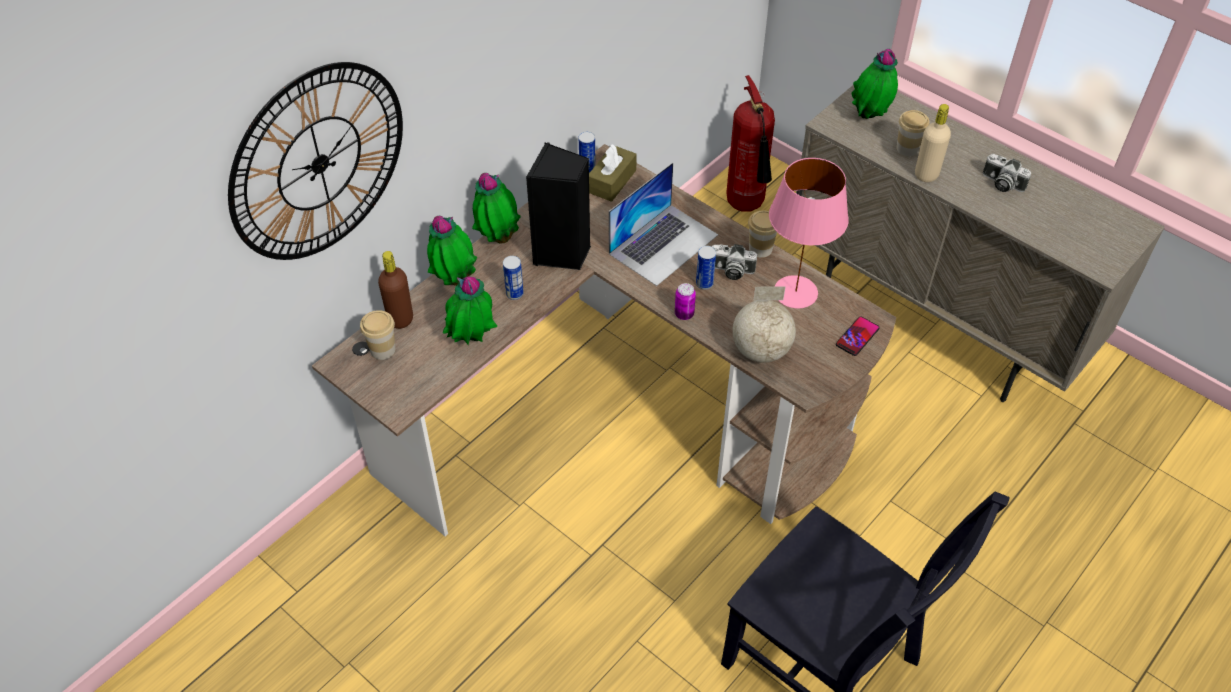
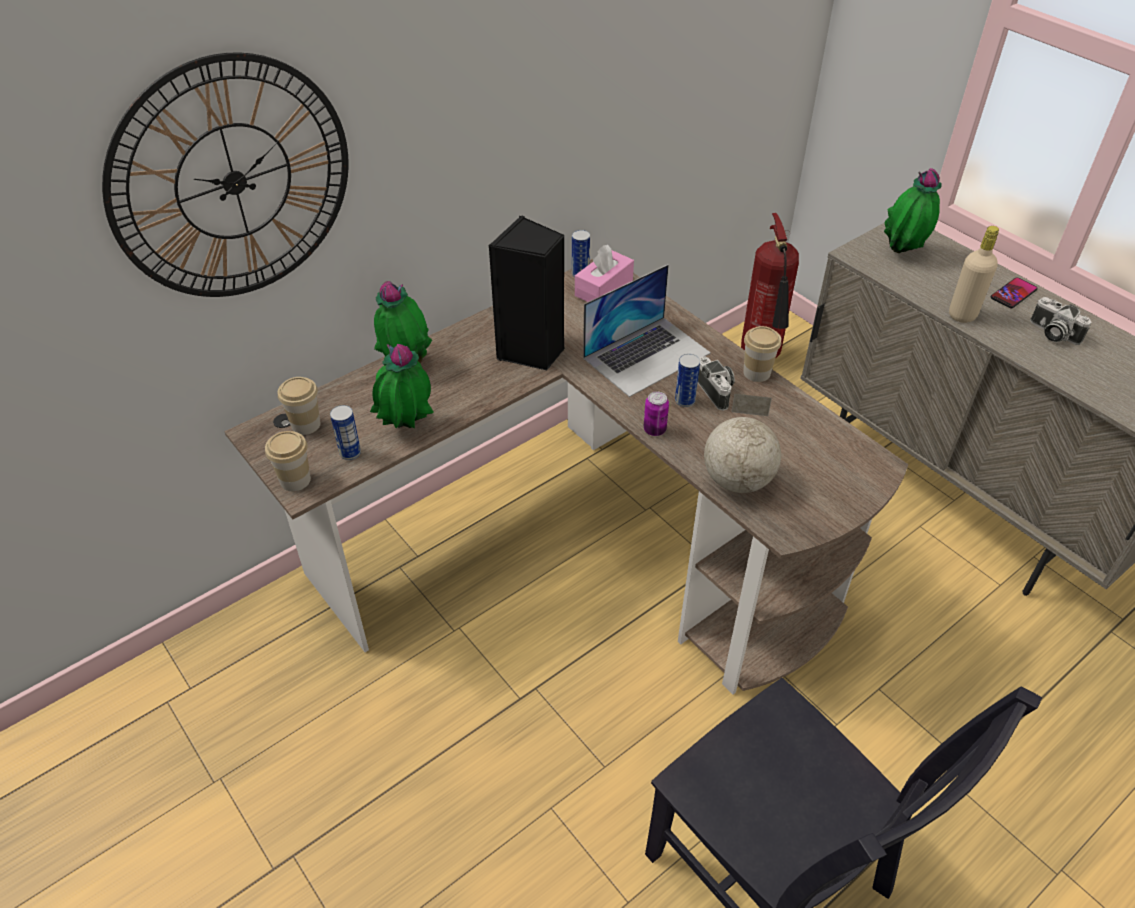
camera: 10 degrees right, 5 degrees down
brown bottle [378,251,413,329] -> none
potted plant [472,173,521,244] -> none
can [503,256,524,300] -> can moved to [330,405,361,460]
brown tissue box [589,144,637,202] -> pink tissue box [575,245,634,302]
camera [712,244,757,280] -> camera turned 135 degrees counterclockwise [698,356,735,411]
pink table lamp [769,158,849,309] -> none
phone [836,316,880,356] -> phone moved to [990,277,1038,308]
cup [896,110,929,156] -> cup moved to [265,431,311,491]

